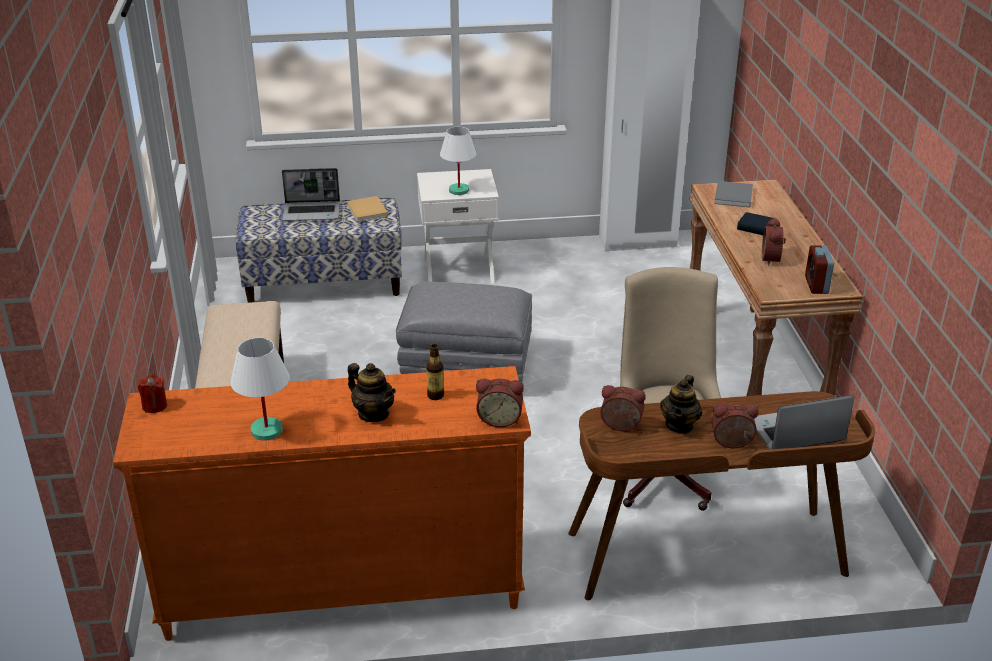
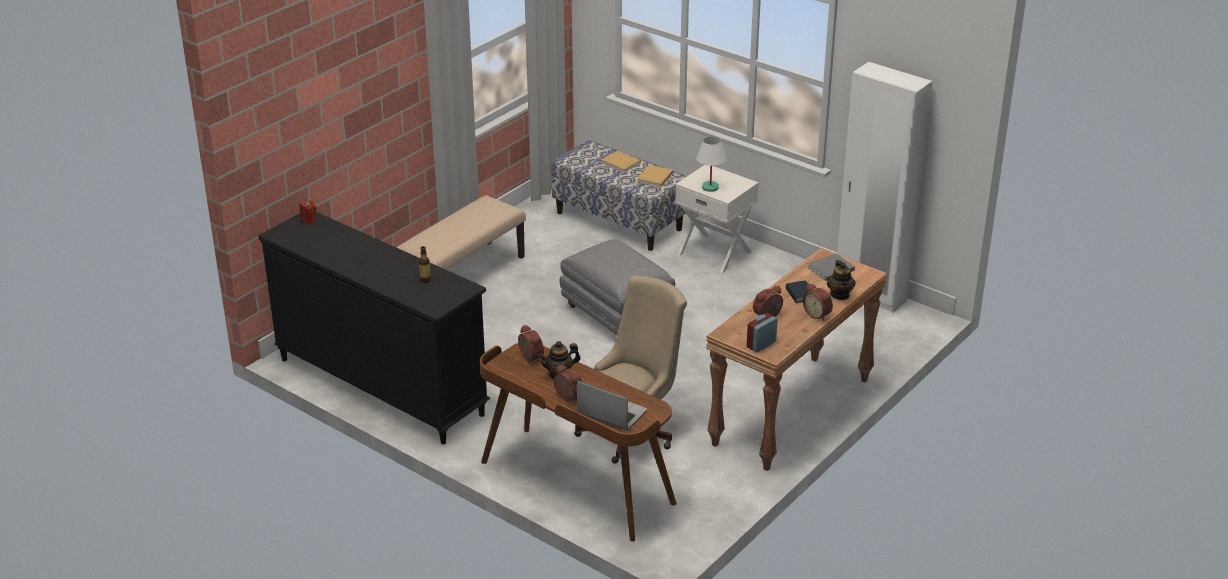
camera: 45 degrees right, 0 degrees up
orange dresser [113,366,531,641] -> black dresser [258,212,490,444]
white table lamp [230,338,290,441] -> none
laptop [282,168,340,221] -> beige book [601,151,641,173]
teapot [348,363,396,422] -> teapot moved to [827,260,856,300]
alarm clock [476,379,524,427] -> alarm clock moved to [803,284,833,321]

